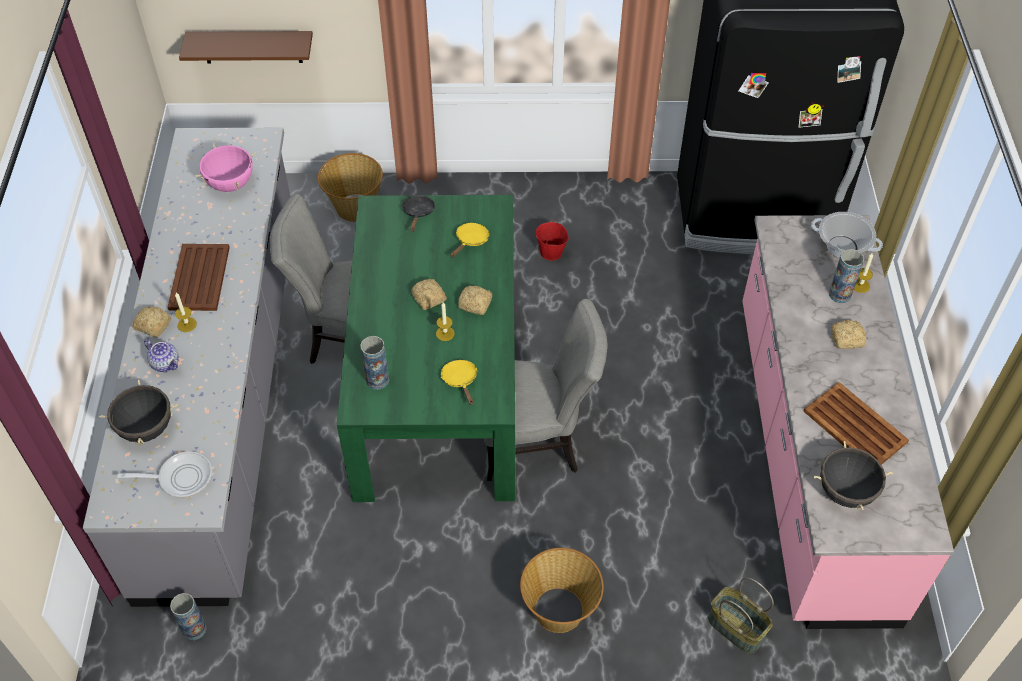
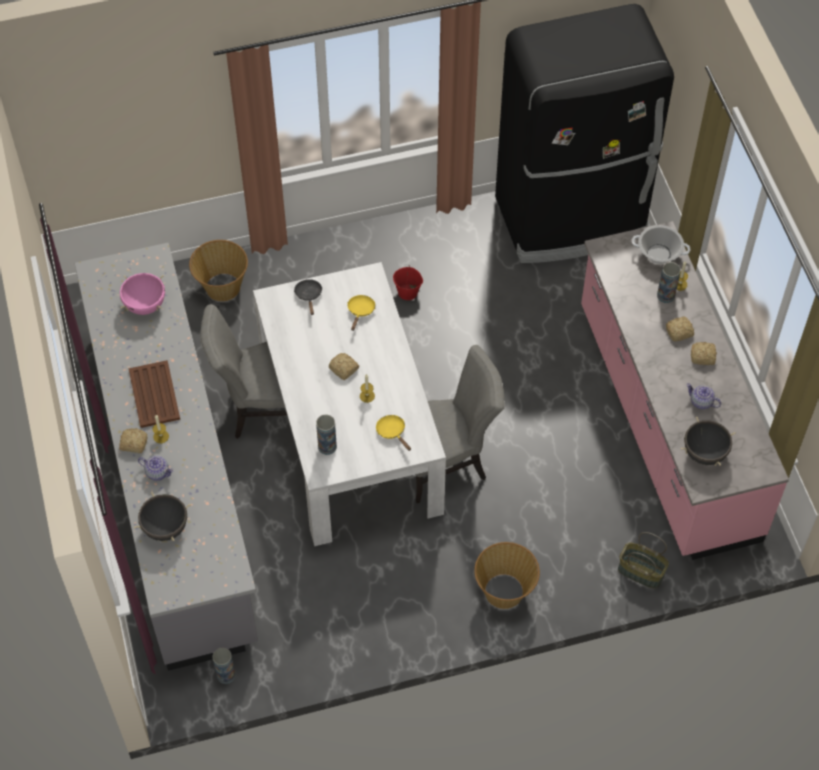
camera: 15 degrees left, 5 degrees up
frying pan [117,451,212,498] -> none
brown shelf [179,31,313,64] -> none
green dining table [337,195,515,502] -> white dining table [253,262,446,546]
bread [458,285,492,315] -> bread moved to [691,342,717,365]
brown tray [803,382,909,465] -> teapot [686,383,721,409]

